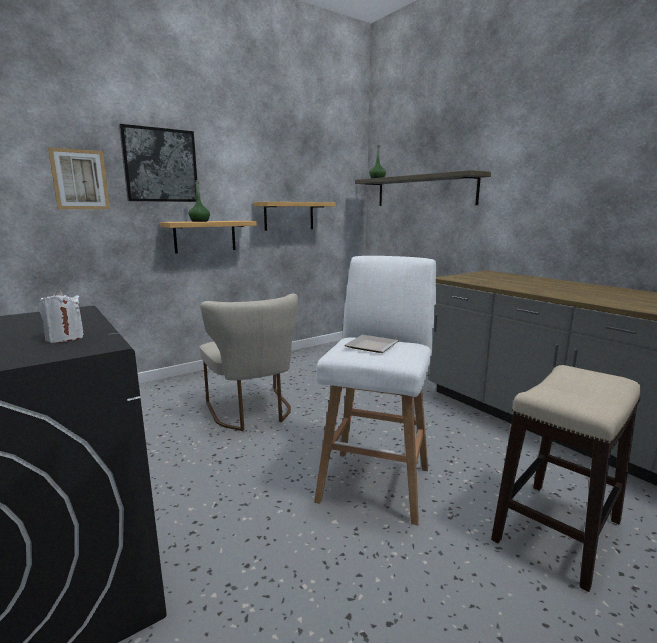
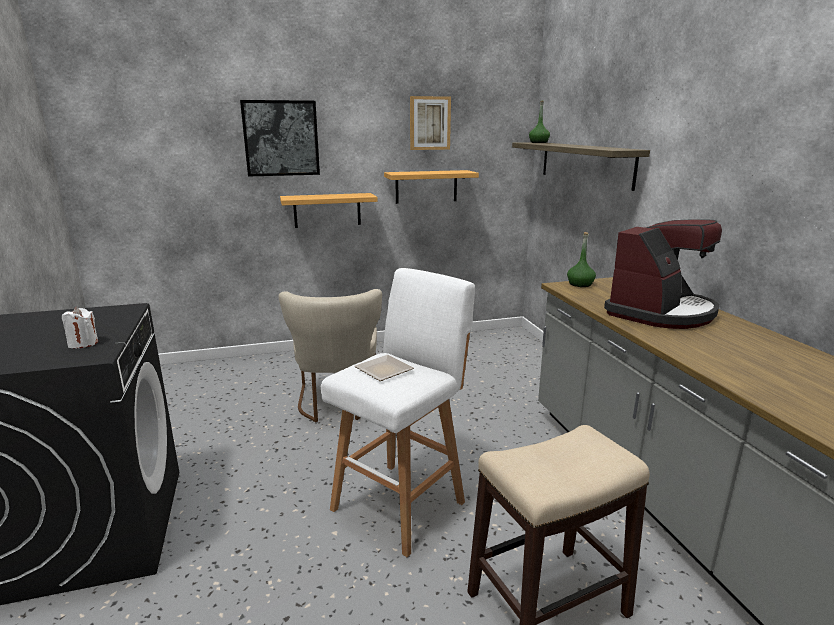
camera: 20 degrees right, 5 degrees up
picture [48,147,110,209] -> picture moved to [410,96,451,150]
green bottle [189,180,210,222] -> green bottle moved to [567,232,596,287]
none -> coffee machine [604,219,722,329]

